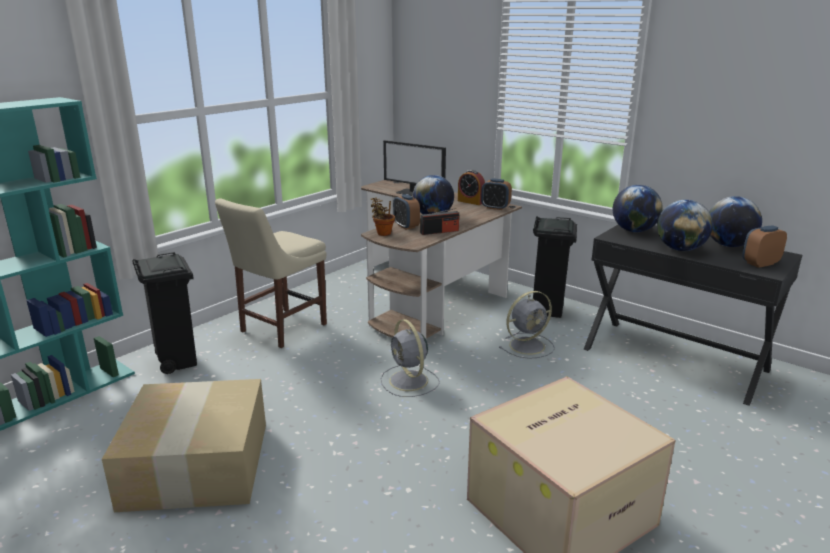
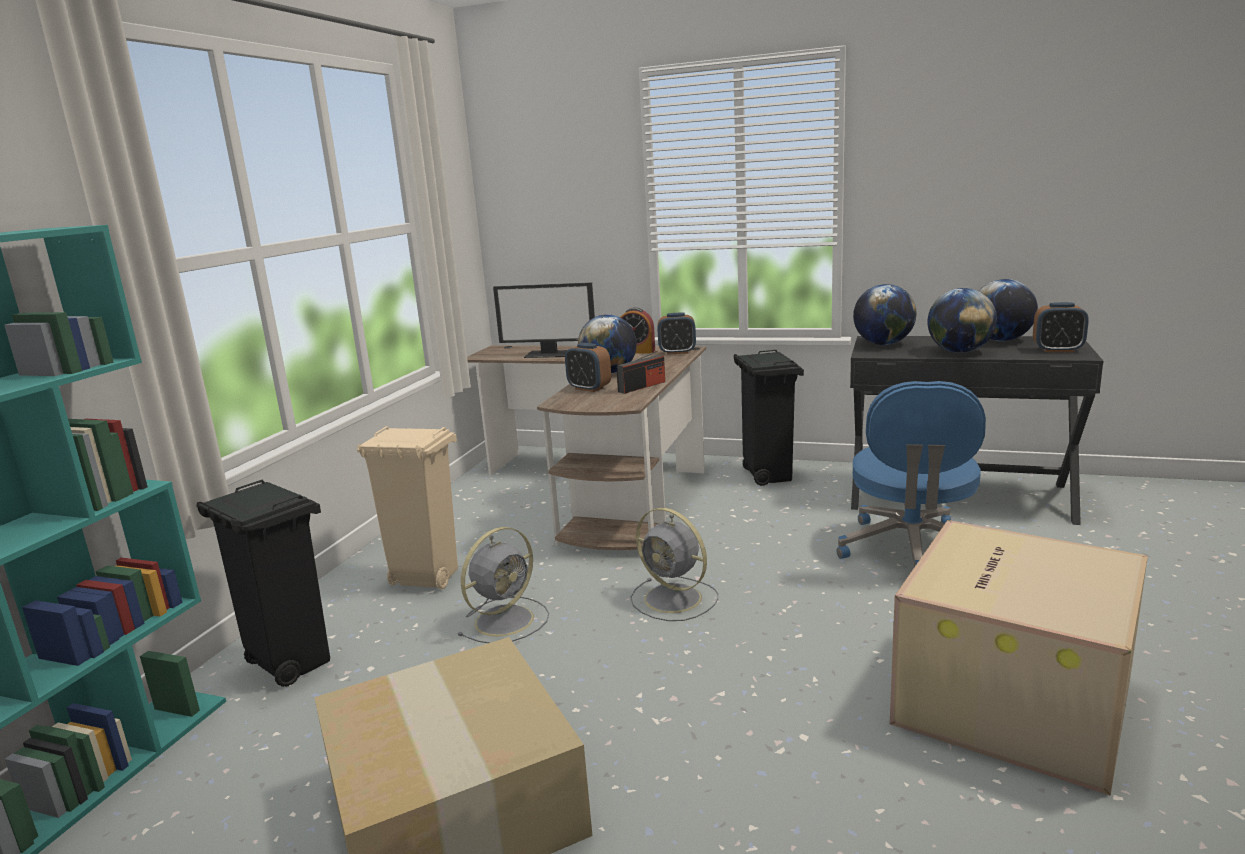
camera: 20 degrees left, 5 degrees down
beige chair [215,198,327,348] -> beige trash can [357,426,458,589]
potted plant [370,197,395,236] -> none
grey fan [499,291,555,359] -> grey fan moved to [457,527,549,643]
alarm clock [742,226,787,268] -> alarm clock turned 120 degrees counterclockwise [1033,302,1089,352]
none -> blue office chair [837,381,986,567]

